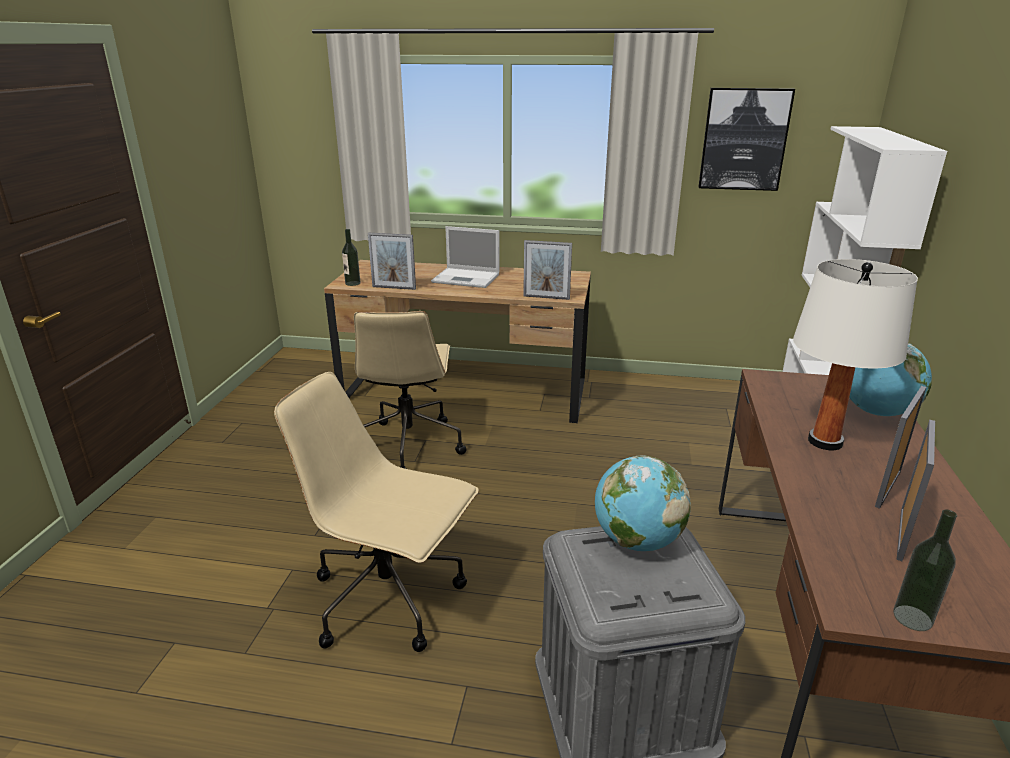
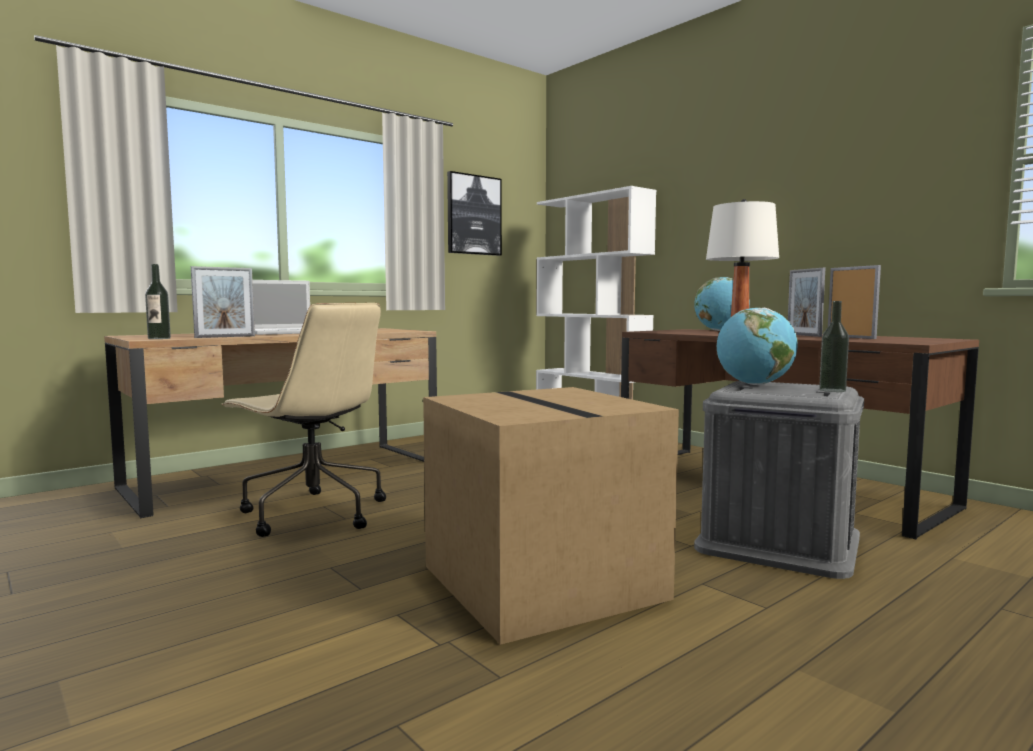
camera: 50 degrees left, 20 degrees down
beige office chair [274,372,479,652] -> cardboard box [423,387,679,645]
picture frame [523,240,572,300] -> none
bottle [893,509,957,631] -> bottle moved to [819,301,849,392]

